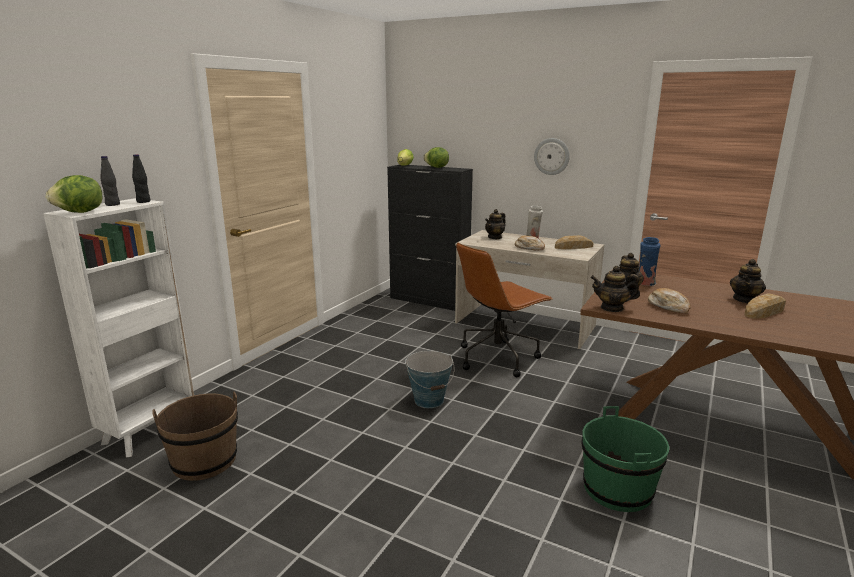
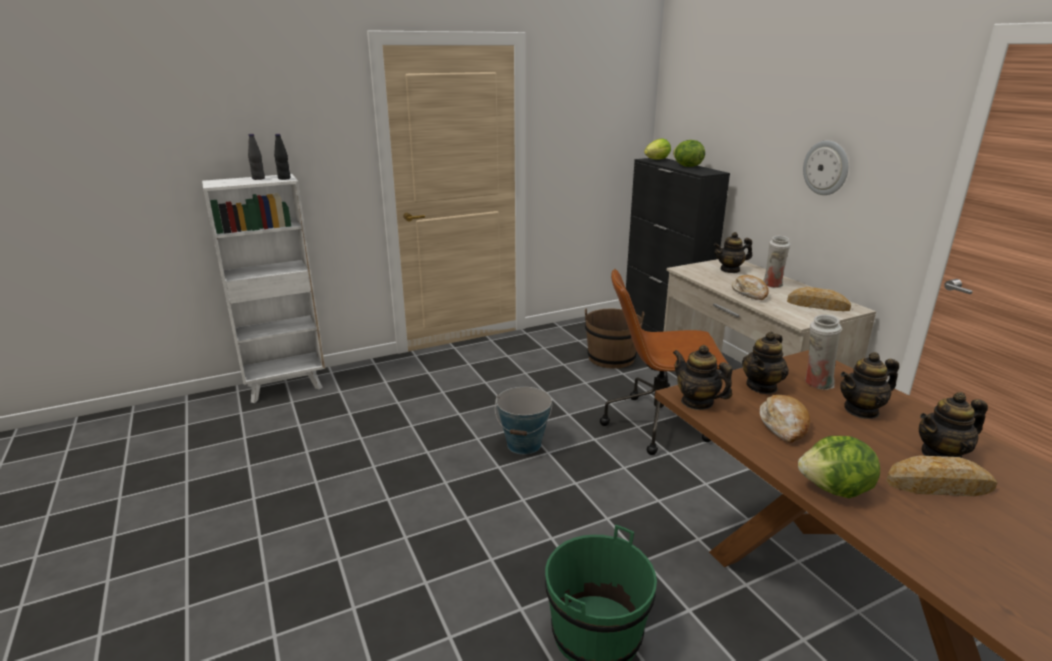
camera: 35 degrees right, 5 degrees up
lettuce [46,175,102,213] -> lettuce moved to [798,436,880,498]
brown bucket [152,391,238,481] -> brown bucket moved to [585,308,644,369]
blue vase [639,237,661,286] -> white vase [805,315,842,390]
none -> teapot [840,352,899,419]

